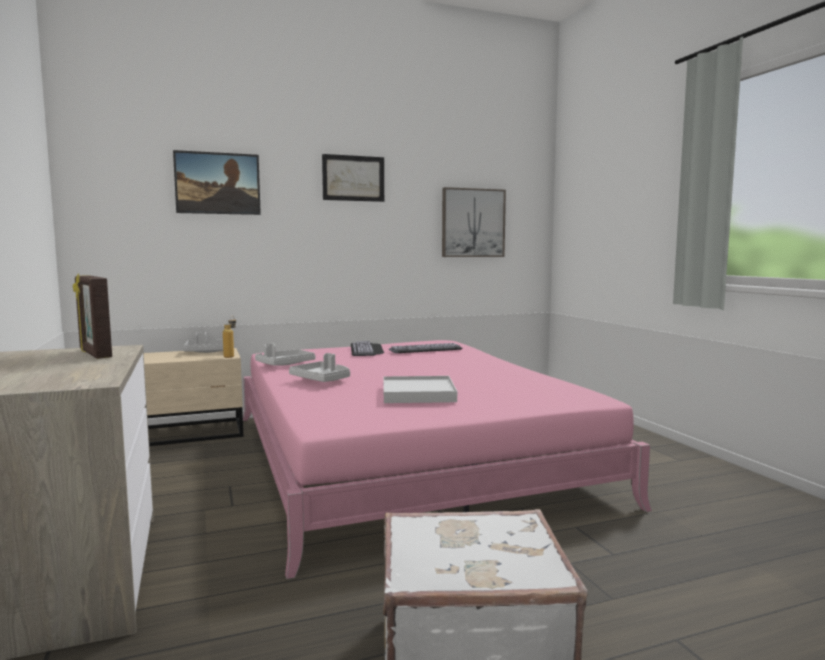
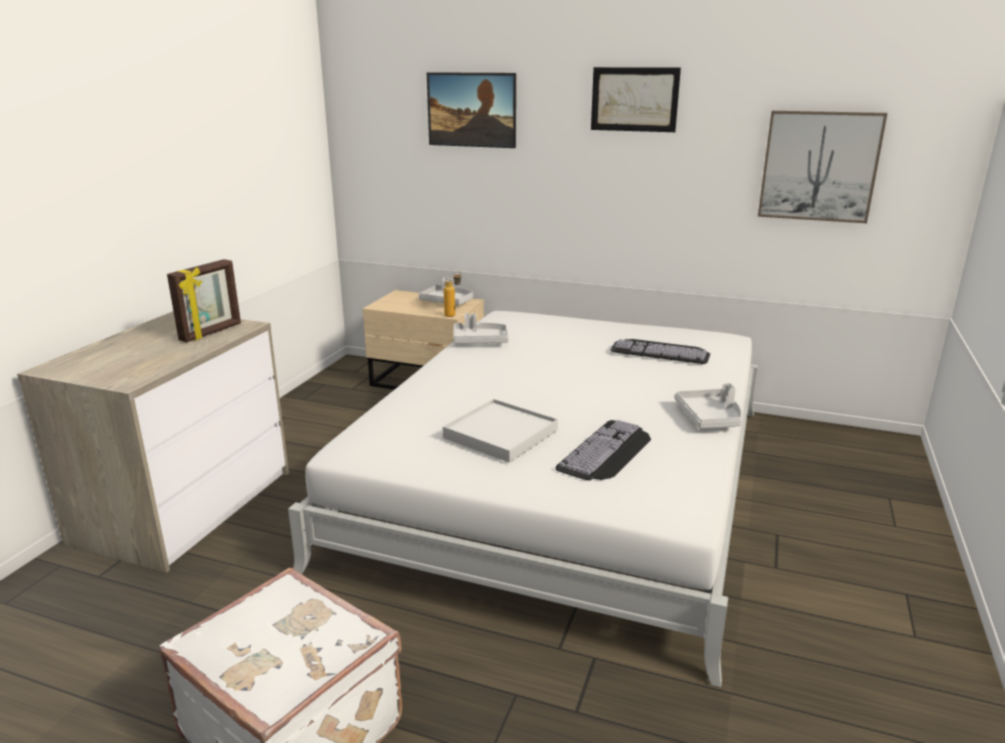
camera: 40 degrees right, 15 degrees up
picture frame [73,273,112,359] -> picture frame turned 150 degrees counterclockwise [167,259,241,342]
pink bed [243,340,652,579] -> white bed [288,311,758,687]
grey tray [289,353,350,382] -> grey tray moved to [675,383,742,429]
keyboard [351,341,384,356] -> keyboard moved to [555,420,651,480]

